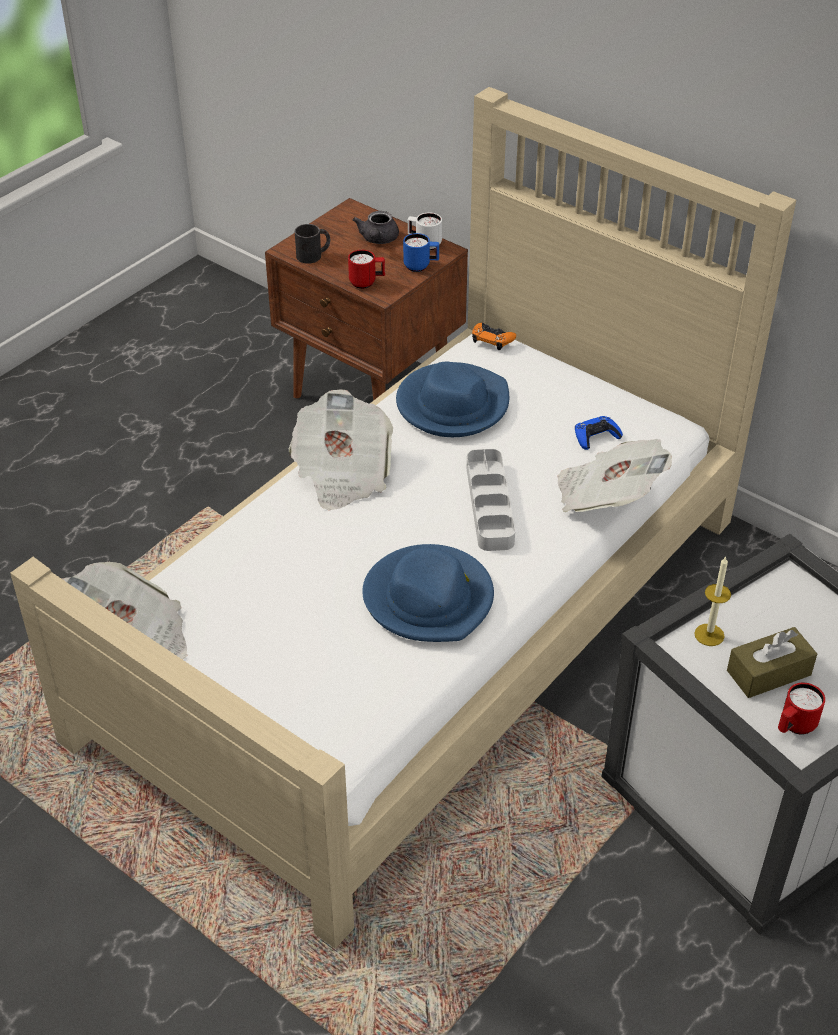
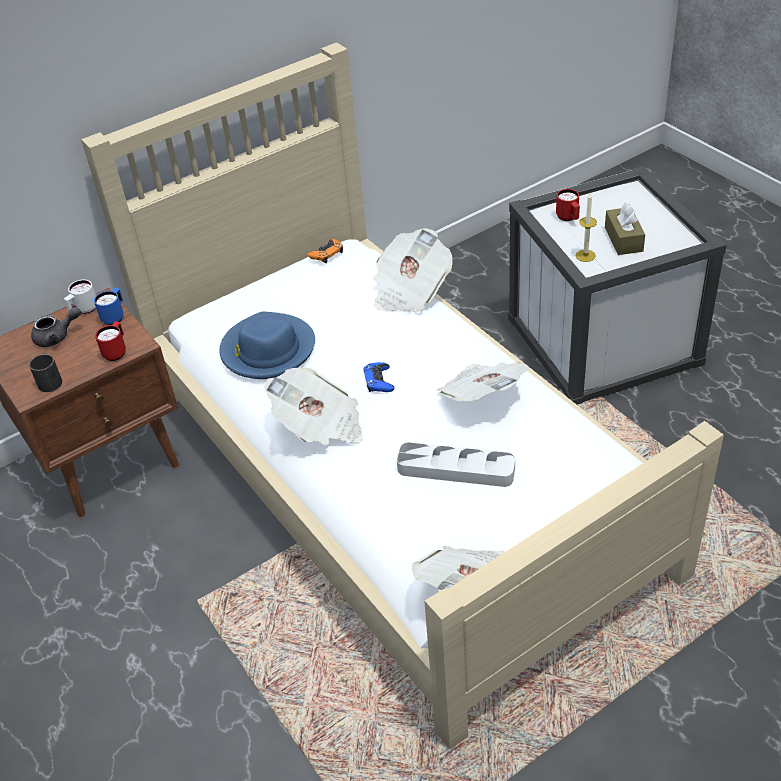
camera: 70 degrees left, 0 degrees up
grey teapot [353,211,399,244] -> grey teapot turned 45 degrees counterclockwise [31,307,81,347]
blue hat [362,544,494,642] -> newspaper [437,362,530,401]
grey tray [466,449,515,551] -> grey tray moved to [397,442,515,487]
orange game controller [472,323,516,350] -> orange game controller moved to [308,239,343,263]
blue game controller [575,416,623,450] -> blue game controller moved to [363,362,395,392]
red mug [778,683,825,735] -> red mug moved to [556,189,580,221]

